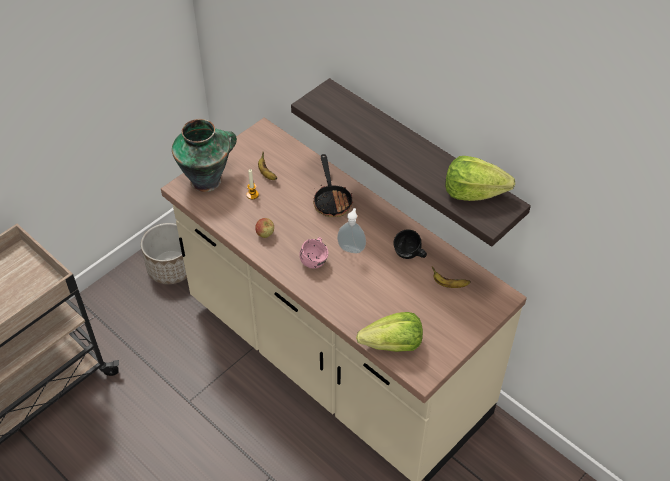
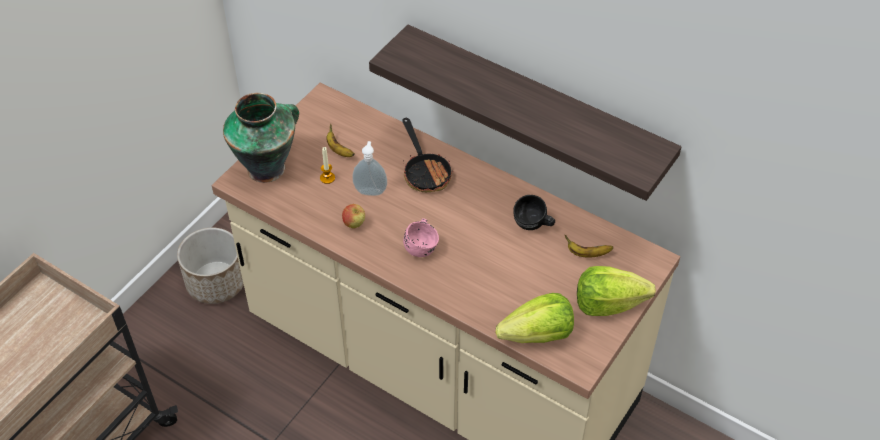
camera: 10 degrees left, 0 degrees up
soap dispenser [337,208,366,253] -> soap dispenser moved to [352,141,387,196]
lettuce [445,156,515,201] -> lettuce moved to [577,266,656,316]

